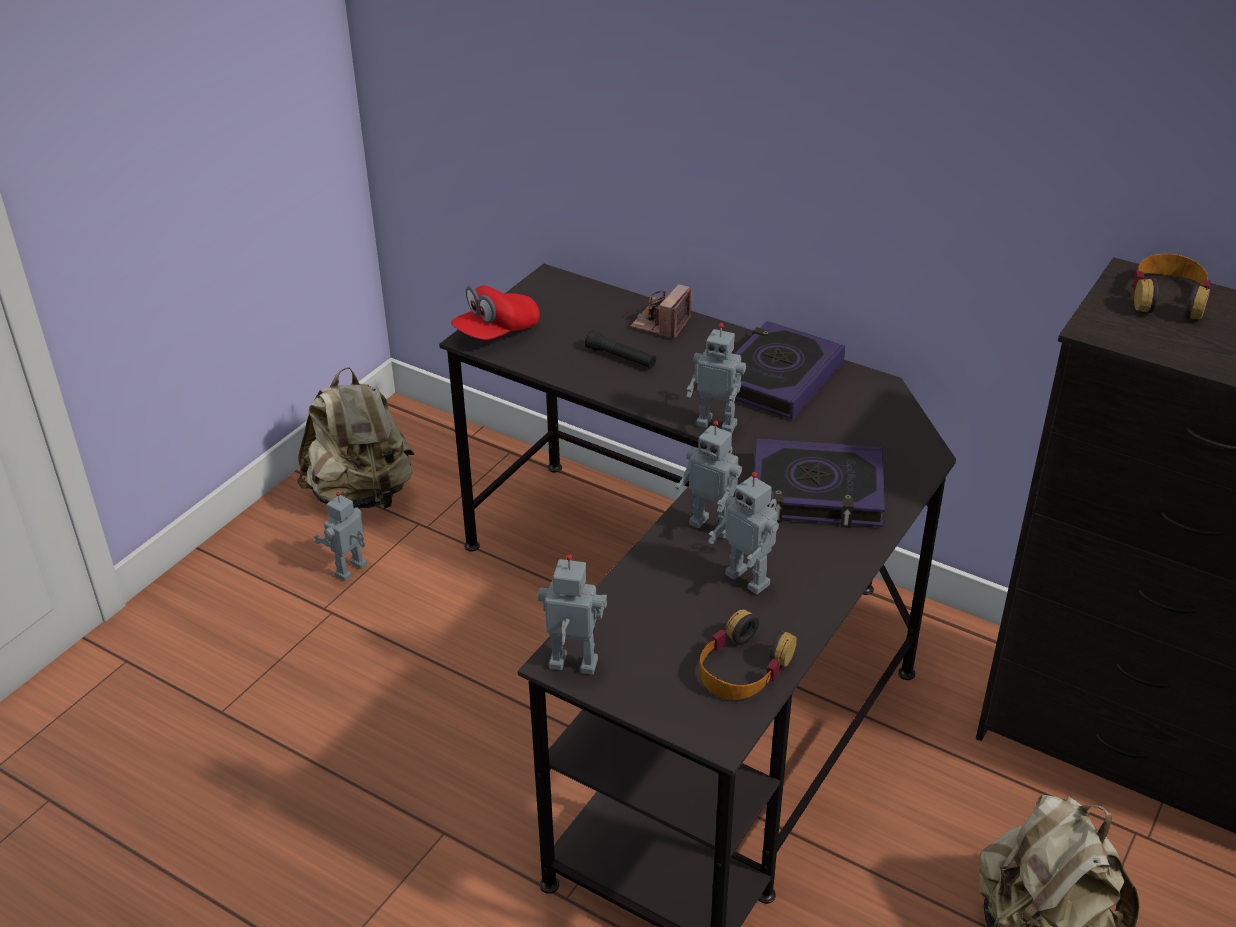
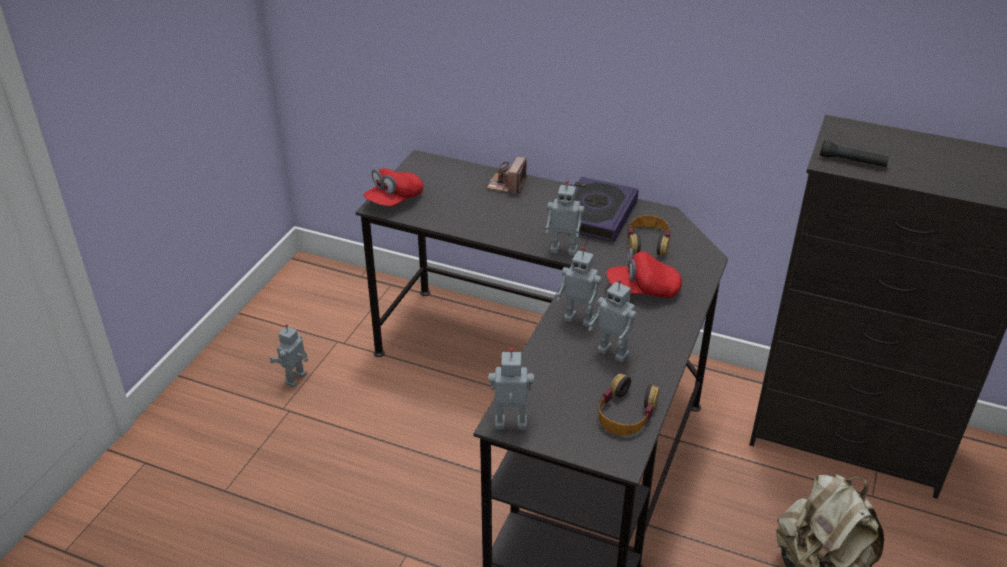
camera: 10 degrees left, 0 degrees up
beige backpack [297,367,414,511] -> none
black flashlight [585,330,656,368] -> black flashlight moved to [820,141,889,167]
book [753,439,885,528] -> red cap [606,248,682,298]
headphones [1133,254,1211,319] -> headphones moved to [628,215,670,255]

